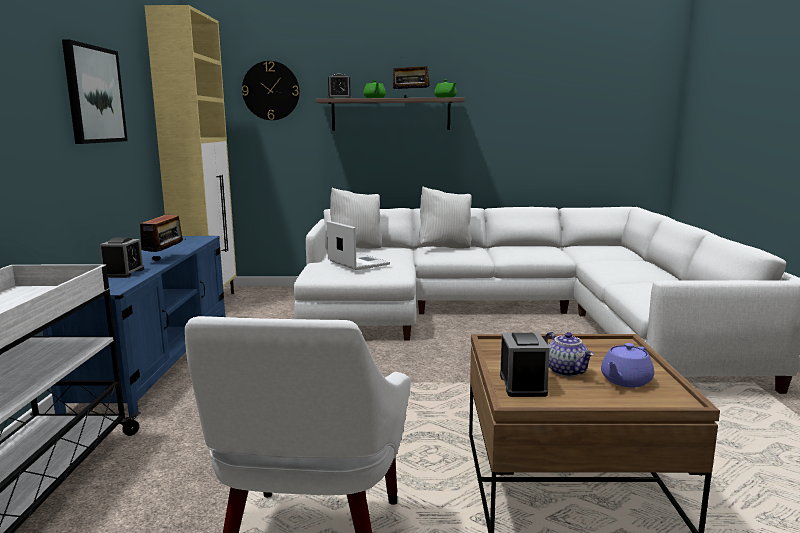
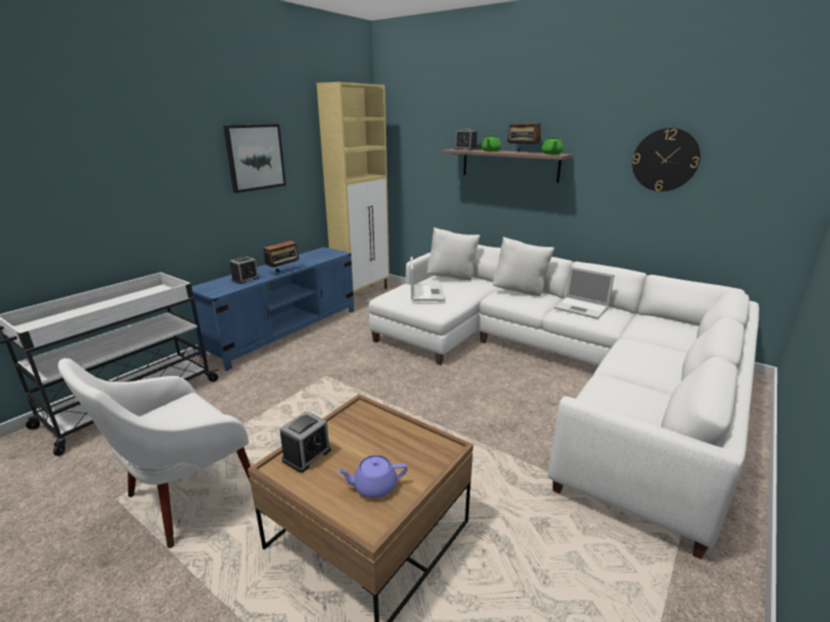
camera: 35 degrees right, 10 degrees up
wall clock [242,61,300,120] -> wall clock moved to [632,128,701,191]
teapot [544,332,594,377] -> none
none -> laptop [554,267,614,319]

